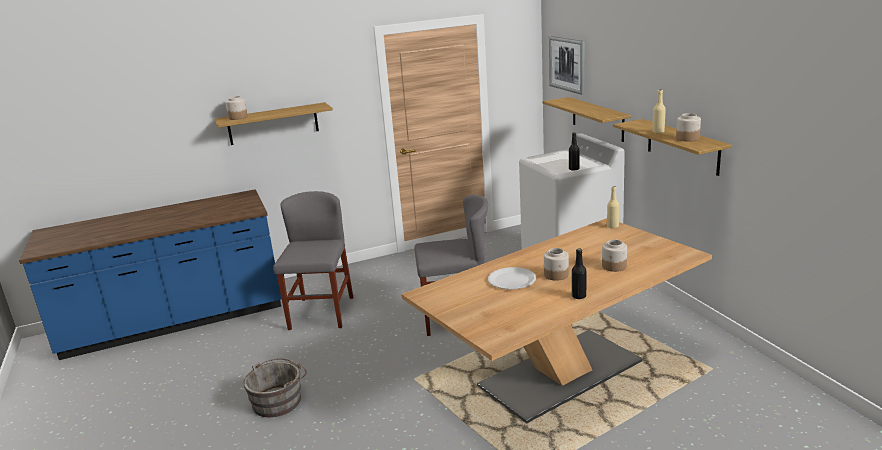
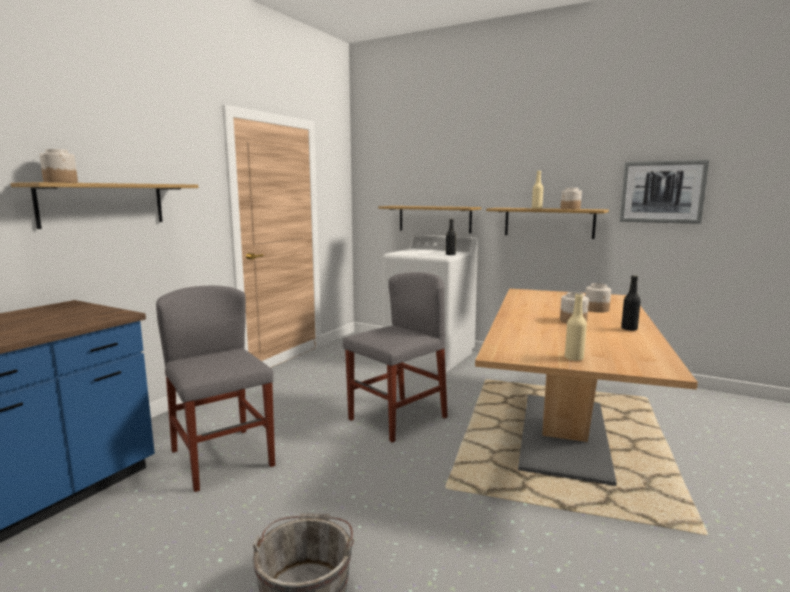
camera: 40 degrees left, 10 degrees down
white plate [488,267,536,289] -> none
picture [549,36,585,95] -> picture moved to [619,160,709,224]
beige bottle [607,186,619,228] -> beige bottle moved to [565,294,587,361]

